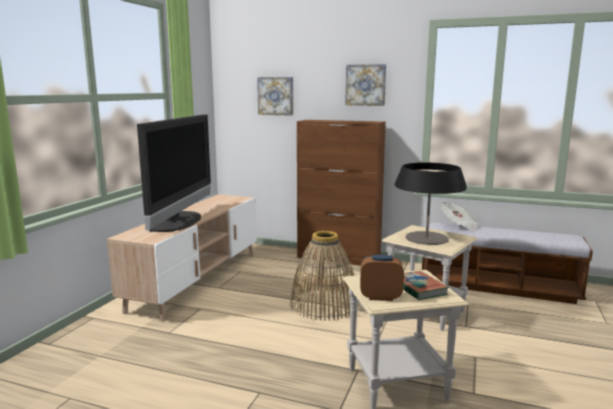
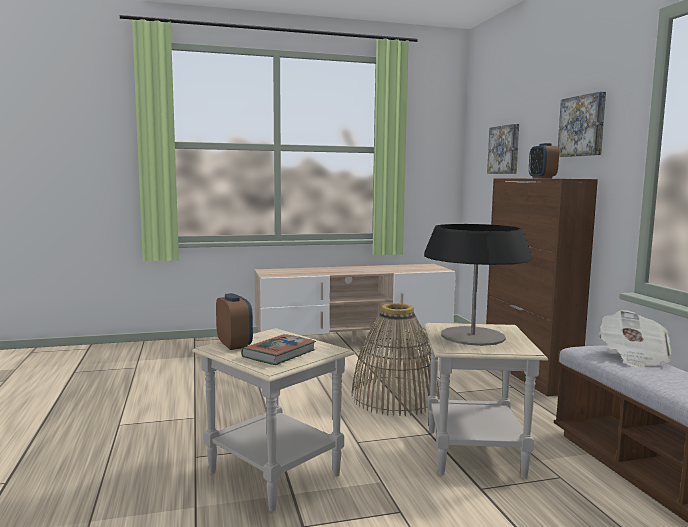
camera: 55 degrees right, 5 degrees down
television [137,114,211,232] -> none
none -> alarm clock [529,143,559,179]

